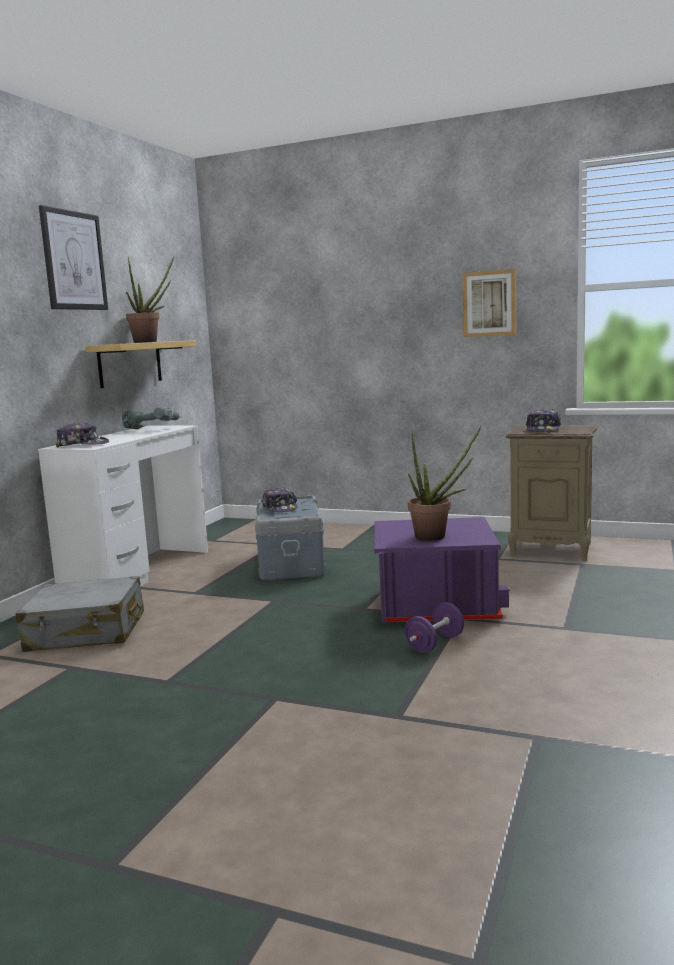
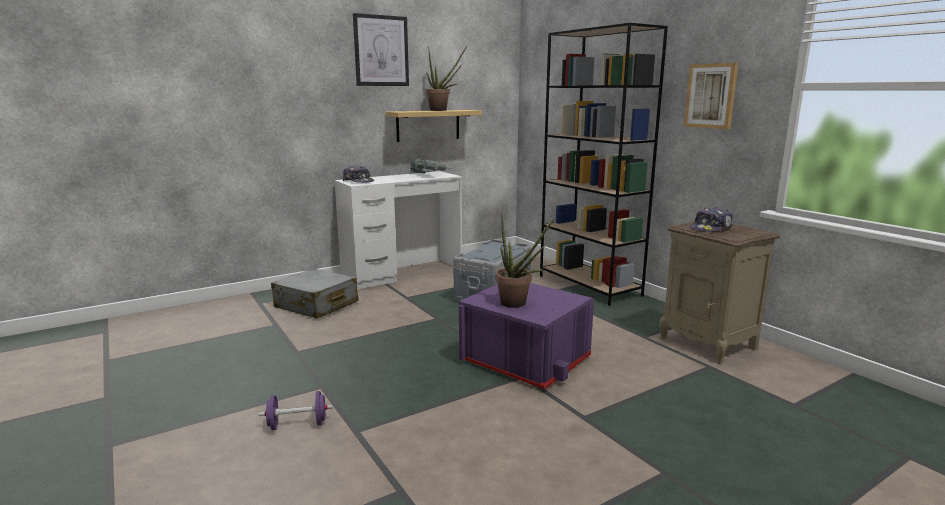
camera: 35 degrees right, 5 degrees up
cap [262,487,298,512] -> none
purple dumbbell [405,602,464,653] -> purple dumbbell moved to [259,391,333,430]
none -> beige bookcase [540,23,668,306]

